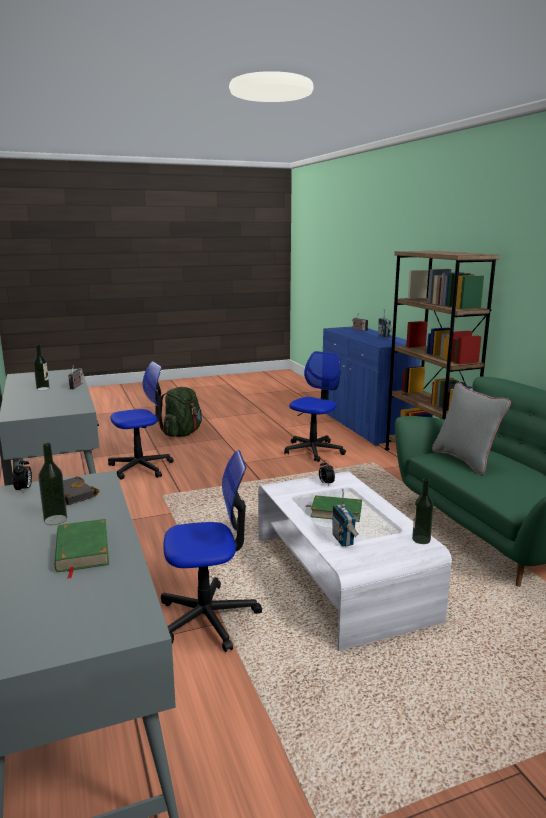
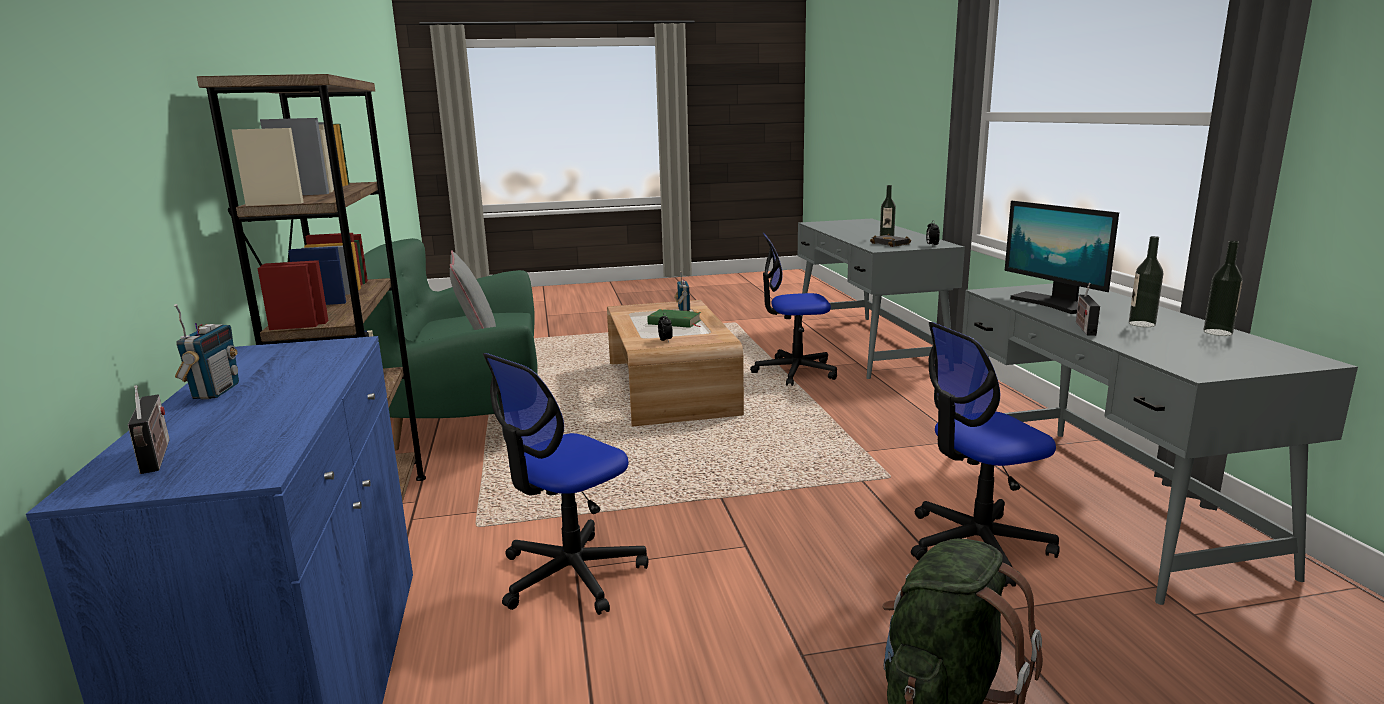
camera: 170 degrees left, 0 degrees up
green book [55,519,109,579] -> none
white coffee table [258,471,452,651] -> brown coffee table [607,300,744,427]
bottle [412,478,434,544] -> bottle moved to [1203,241,1243,336]
none -> monitor [1005,201,1119,314]

